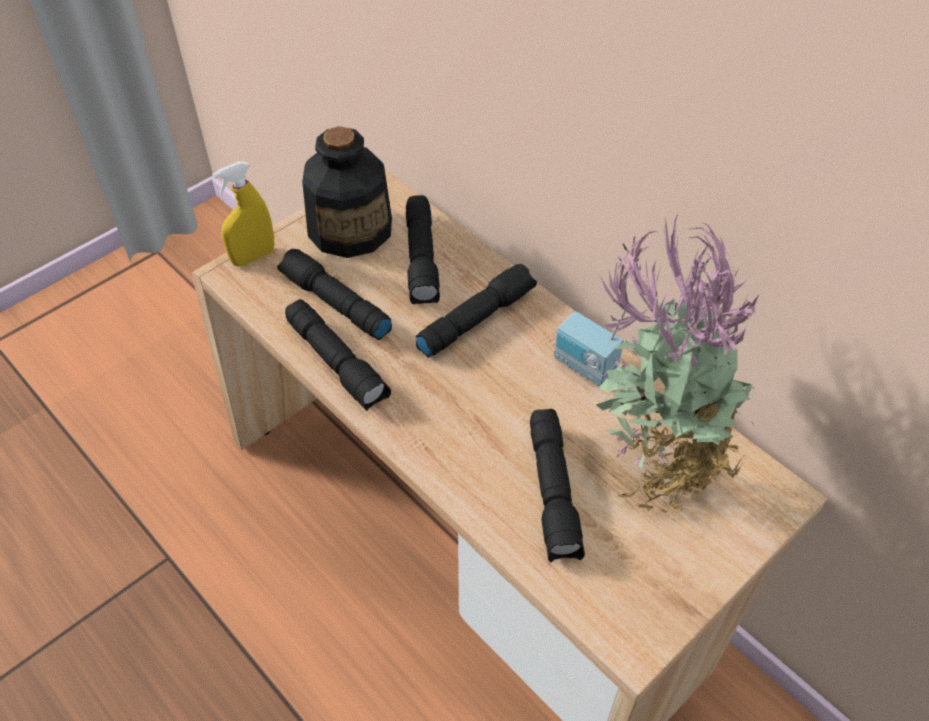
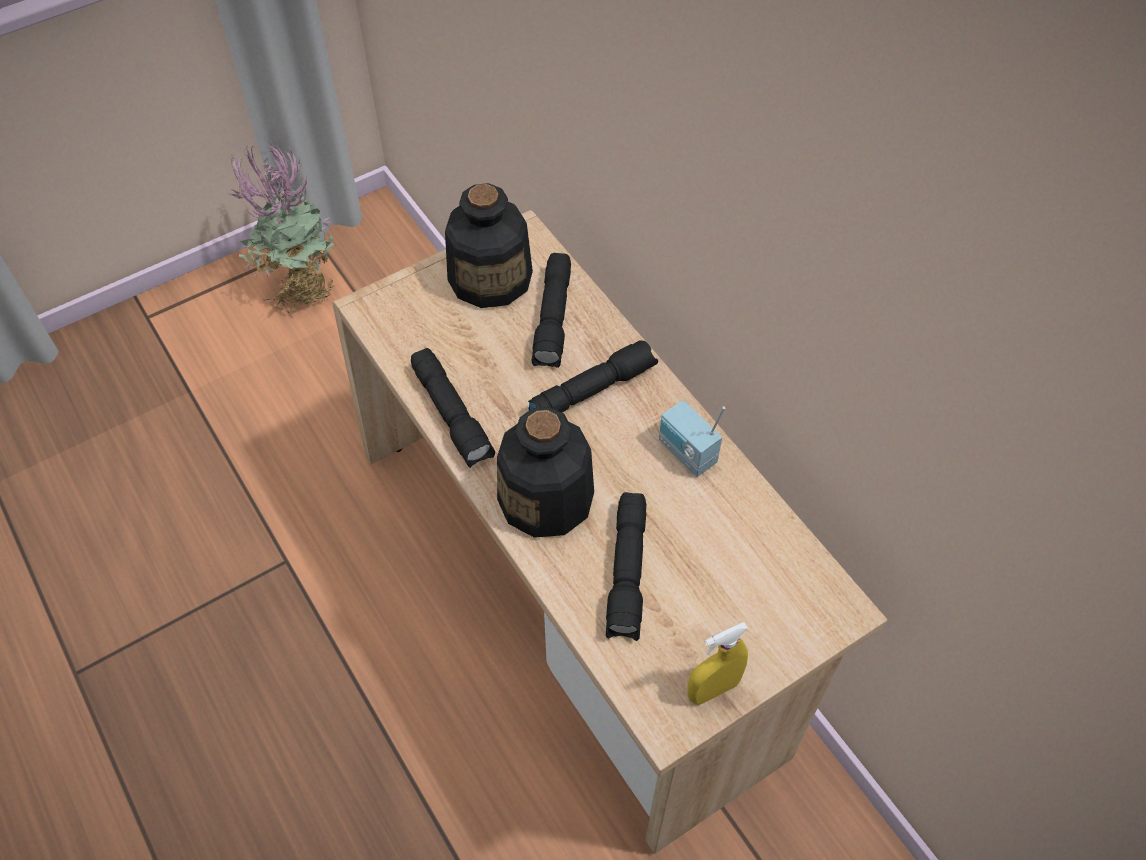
camera: 10 degrees right, 5 degrees up
yellow spray bottle [212,161,274,266] -> yellow spray bottle moved to [687,622,748,705]
black flashlight [277,249,392,340] -> none
potted plant [596,217,762,514] -> potted plant moved to [228,140,335,313]
none -> bottle [497,407,594,538]

